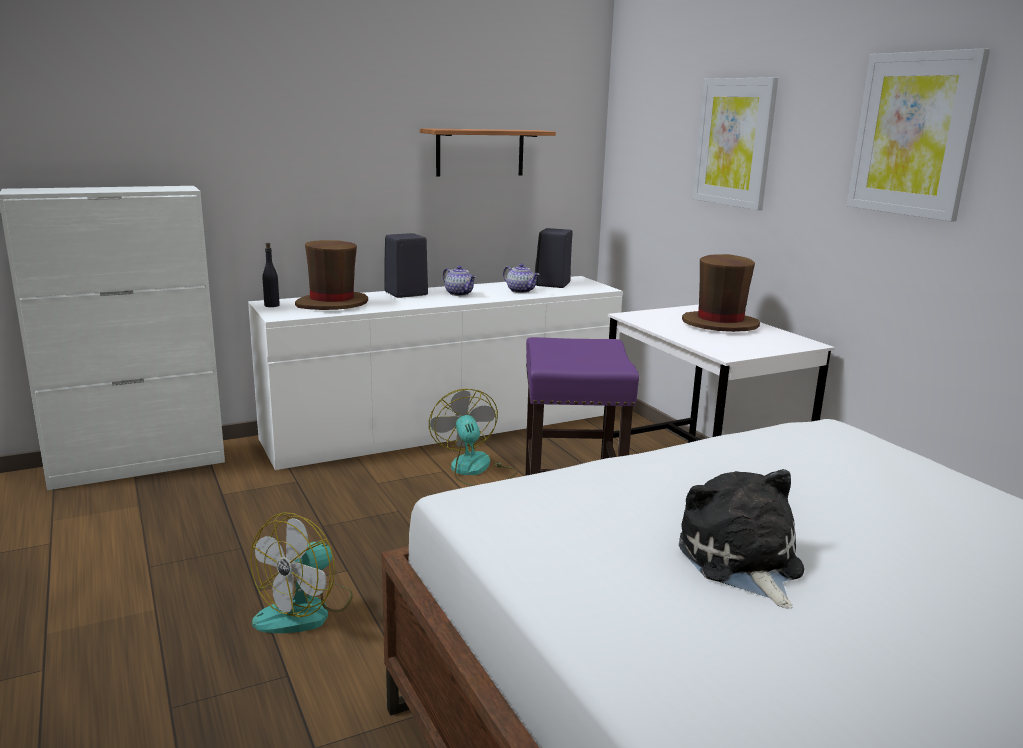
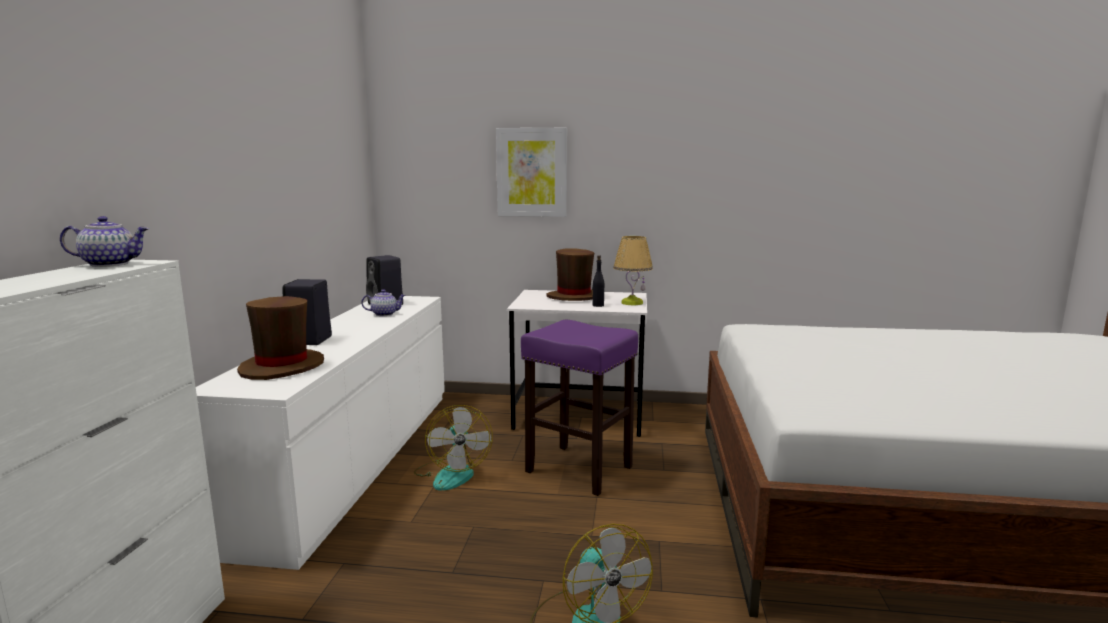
camera: 55 degrees left, 5 degrees down
black bottle [263,243,280,307] -> black bottle moved to [592,255,604,307]
shelf [420,128,556,177] -> none
fan [429,389,518,486] -> fan turned 120 degrees counterclockwise [414,405,493,491]
teapot [443,266,476,296] -> teapot moved to [60,216,149,267]
plush toy [679,469,804,609] -> none
picture [846,48,990,221] -> none
none -> table lamp [613,236,653,305]

